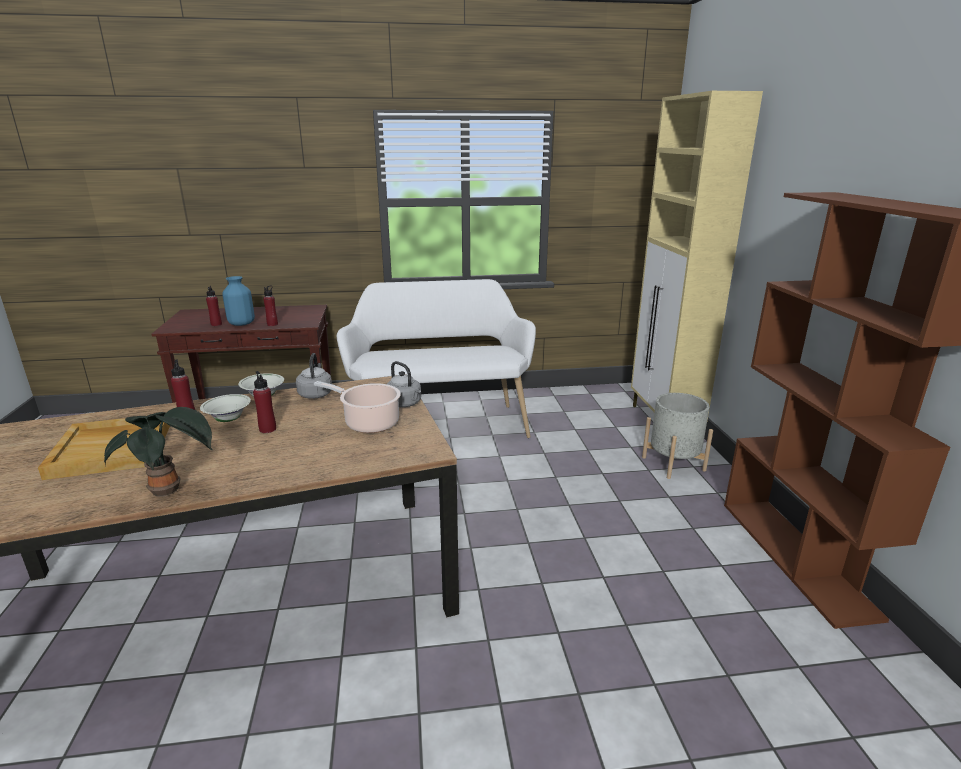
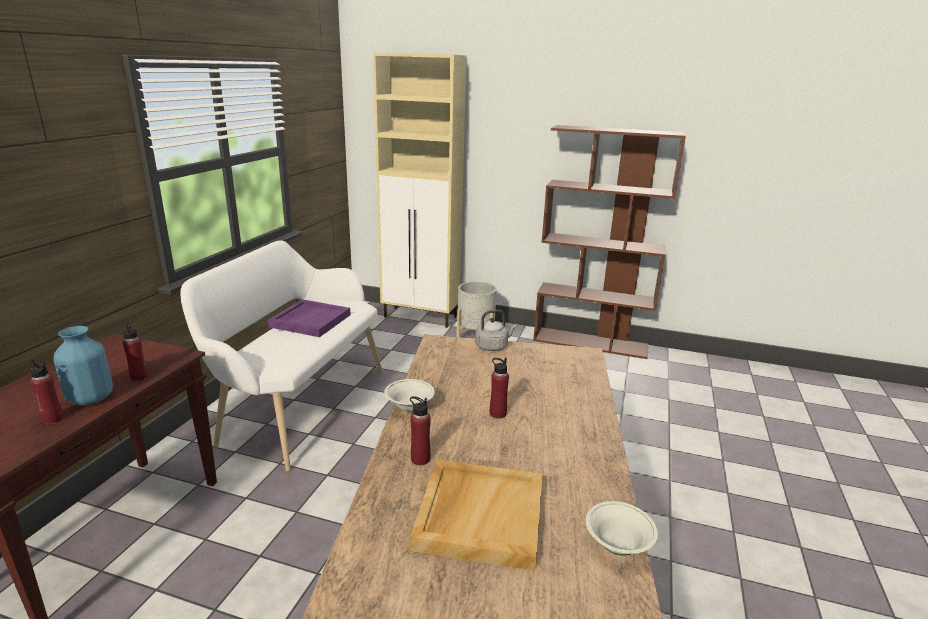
camera: 65 degrees left, 0 degrees up
potted plant [104,407,213,497] -> none
white bowl [200,394,251,422] -> white bowl moved to [586,501,658,556]
grey kettle [296,353,332,399] -> none
cooking pot [314,381,401,433] -> none
none -> purple tray [268,299,351,337]

